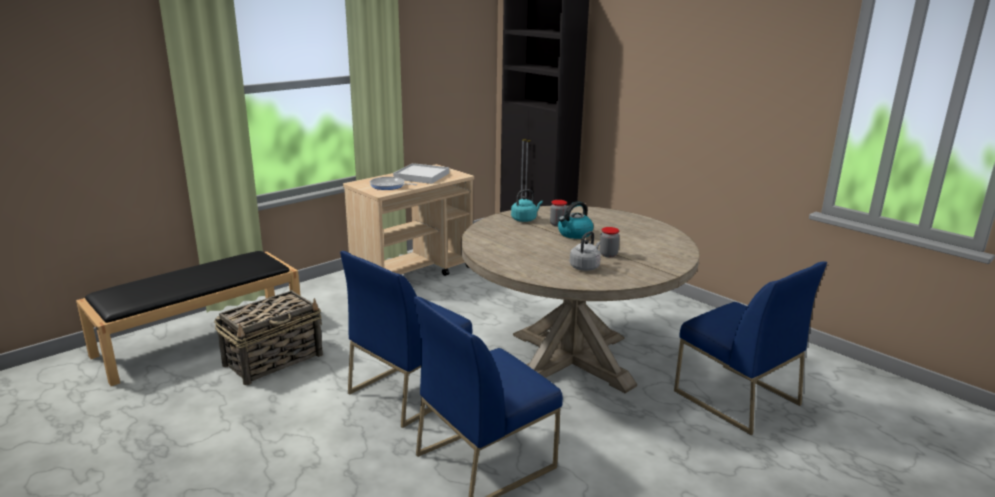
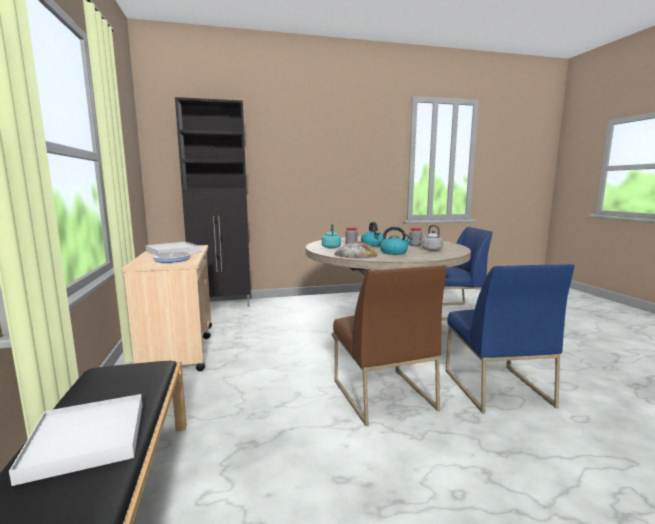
camera: 60 degrees left, 10 degrees down
basket [214,290,323,385] -> none
blue chair [340,251,472,428] -> brown chair [333,265,447,426]
none -> white tray [9,394,142,486]
none -> bread [334,241,378,258]
none -> kettle [380,227,413,255]

